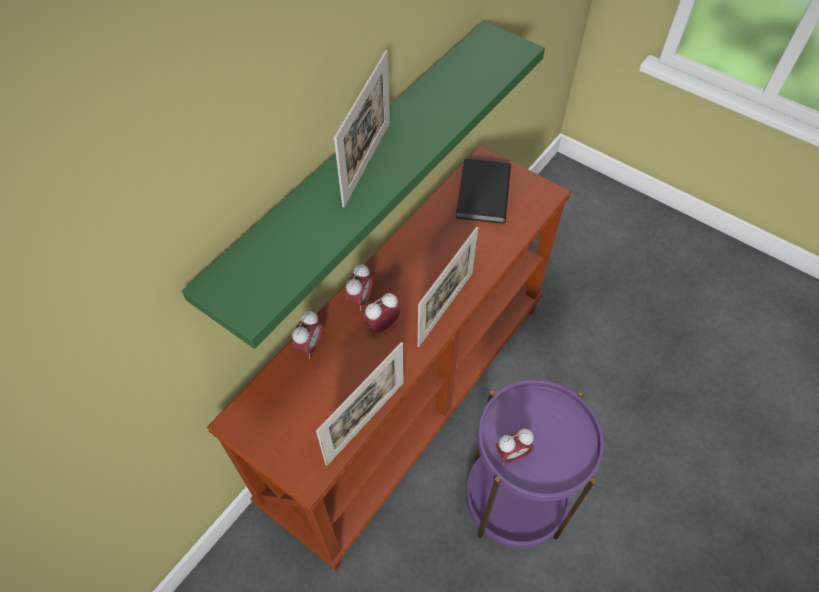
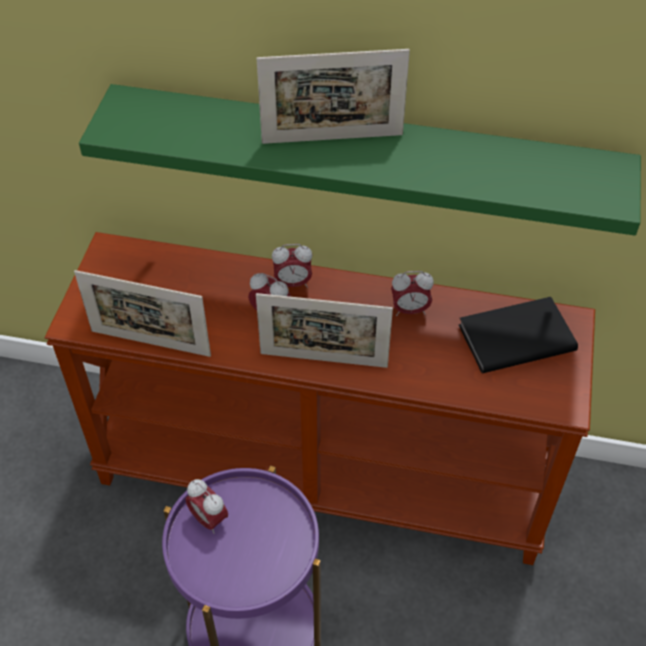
camera: 65 degrees right, 5 degrees down
alarm clock [292,311,323,358] -> alarm clock moved to [391,271,434,316]

